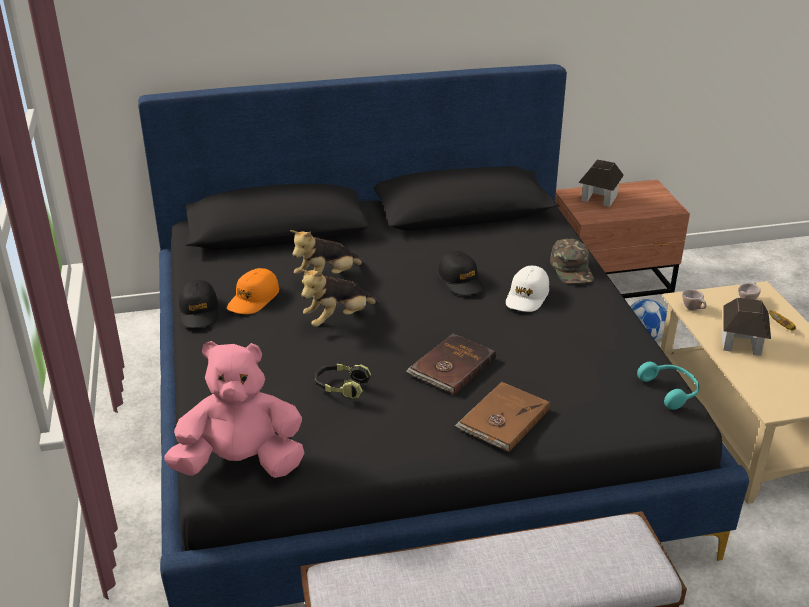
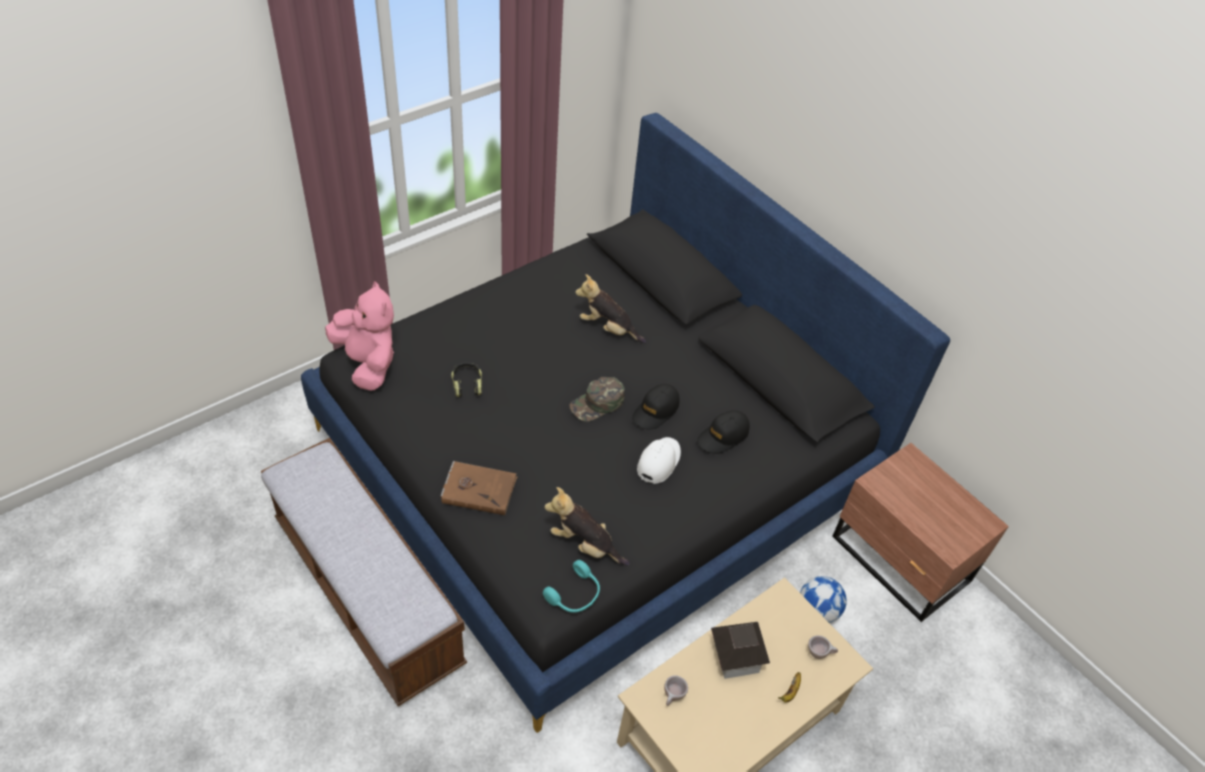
camera: 60 degrees right, 15 degrees up
black cap [179,280,218,328] -> black cap moved to [697,410,750,454]
orange cap [227,268,279,314] -> none
plush toy [299,269,379,327] -> plush toy moved to [545,487,630,566]
brown book [406,333,496,395] -> none
white cap [506,266,549,312] -> white cap turned 120 degrees clockwise [637,437,681,484]
green cap [550,239,594,284] -> green cap moved to [569,377,625,422]
toy house [578,160,624,207] -> none
beige cup [682,289,707,311] -> beige cup moved to [664,675,688,706]

